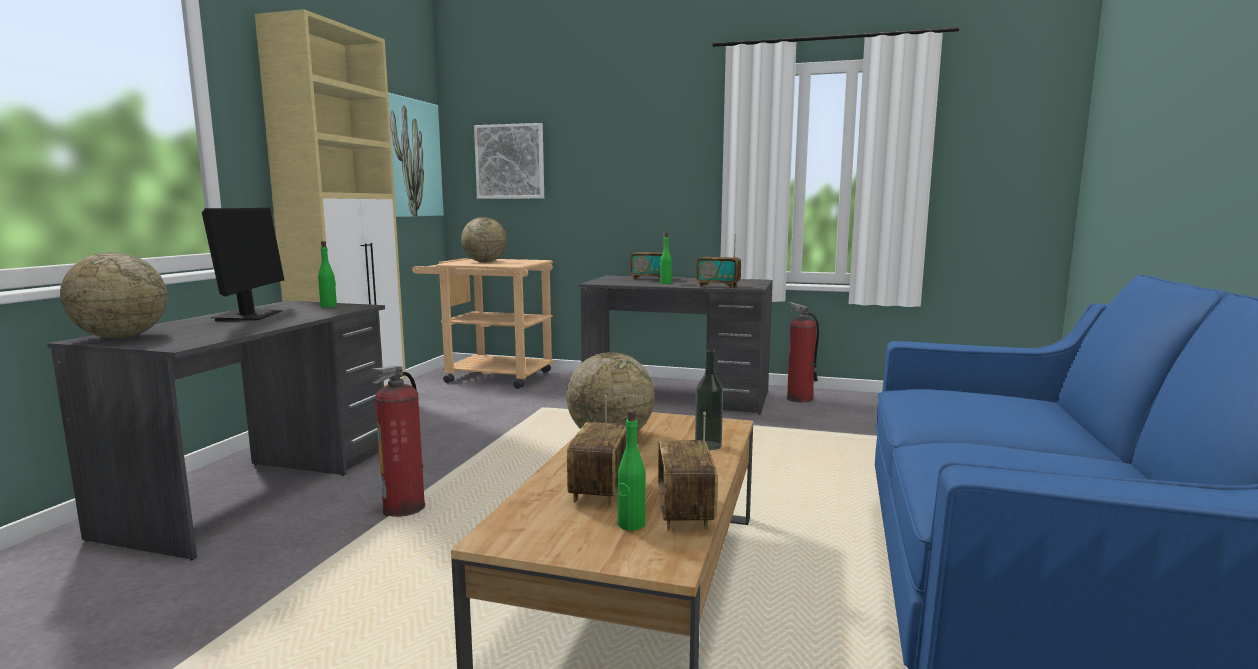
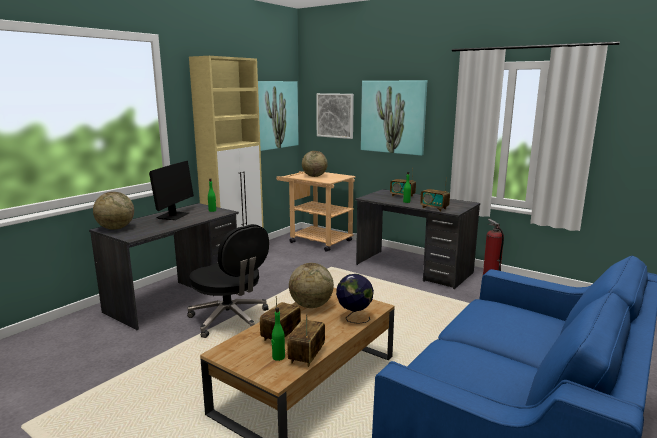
camera: 20 degrees right, 5 degrees up
fire extinguisher [371,366,425,517] -> black office chair [187,224,269,338]
bottle [695,350,723,450] -> globe [336,274,374,324]
none -> picture [361,80,427,156]

